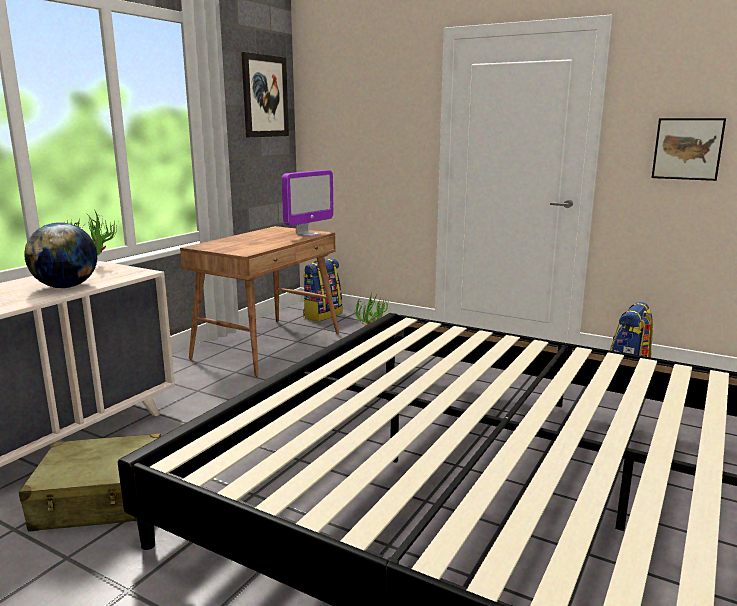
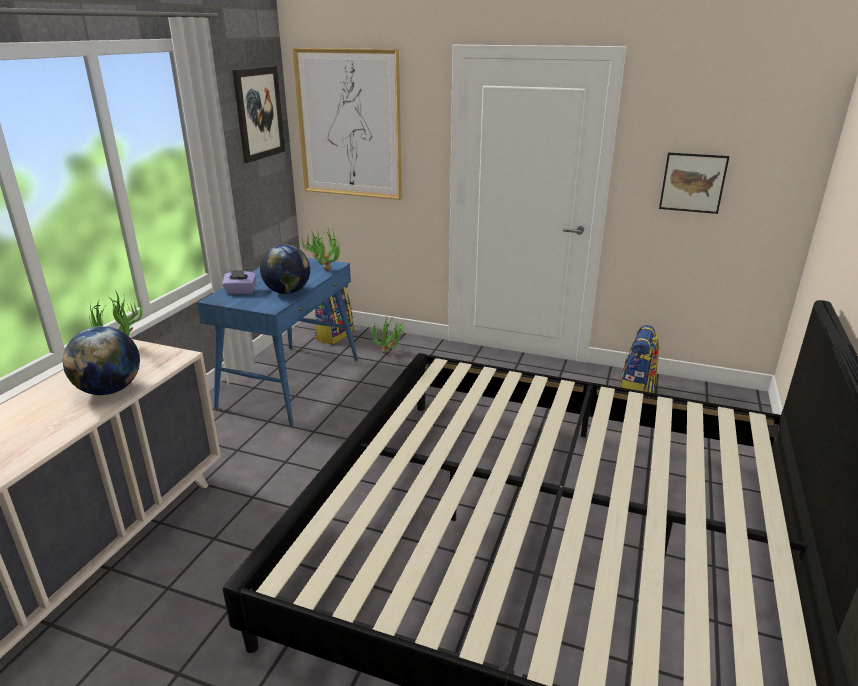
camera: 10 degrees left, 10 degrees up
beige suitcase [19,433,161,532] -> none
brown desk [180,226,339,377] -> blue desk [197,258,358,426]
monitor [282,170,333,237] -> potted plant [301,228,340,271]
none -> purple tissue box [222,270,256,294]
none -> globe [260,245,310,294]
none -> picture [292,48,402,200]

